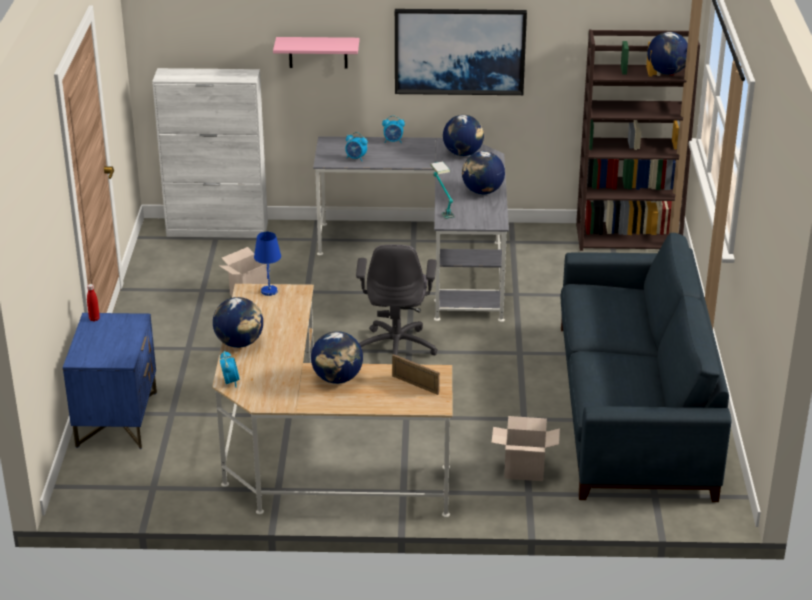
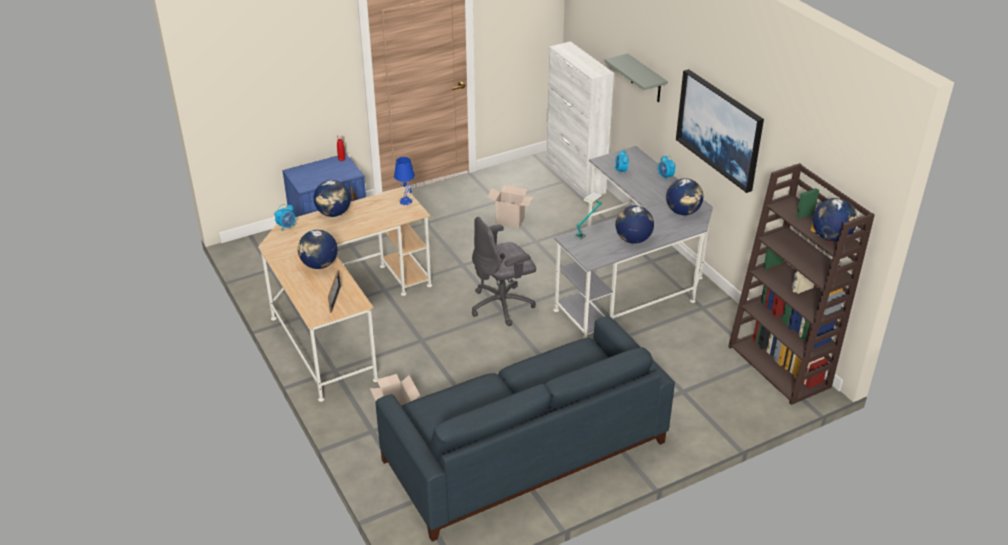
camera: 60 degrees right, 5 degrees up
pink shelf [273,37,359,69] -> grey shelf [604,53,668,102]

